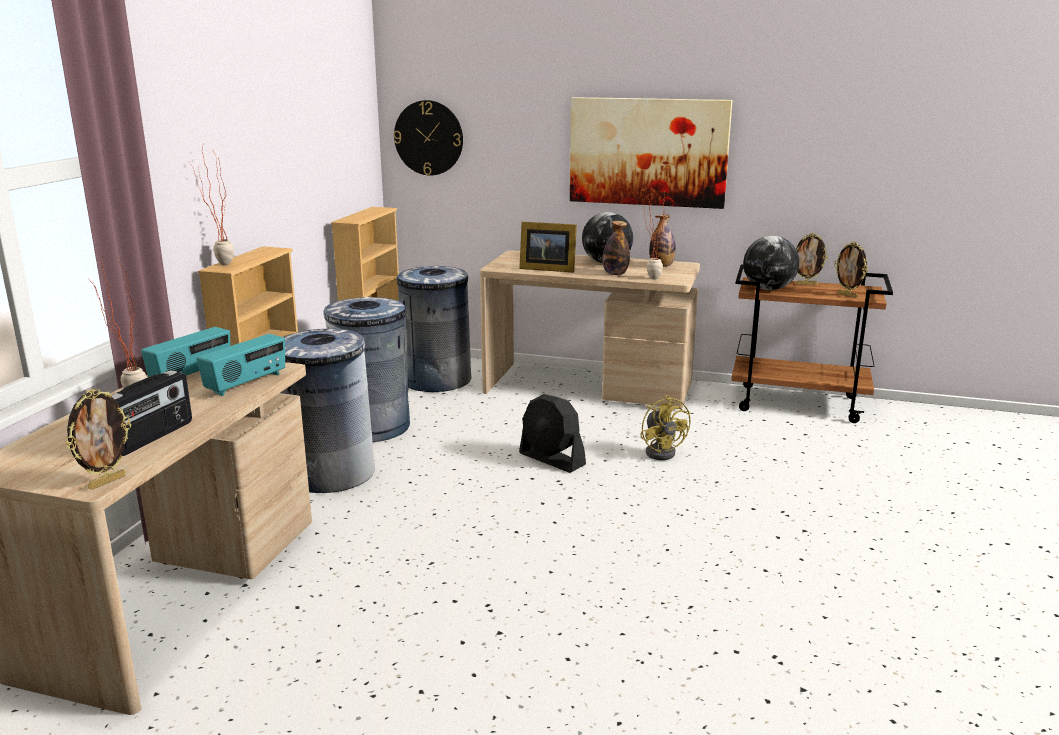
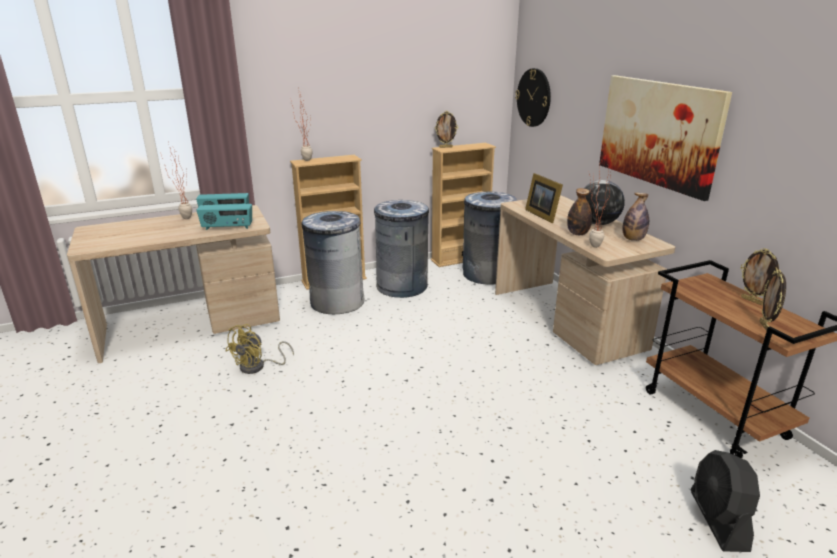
camera: 50 degrees right, 5 degrees up
picture frame [66,388,131,490] -> picture frame moved to [435,111,458,148]
radio [112,370,192,456] -> none
black fan [519,394,586,473] -> black fan moved to [691,450,760,552]
yellow fan [640,395,691,460] -> yellow fan moved to [225,324,294,374]
globe [743,236,799,290] -> none

